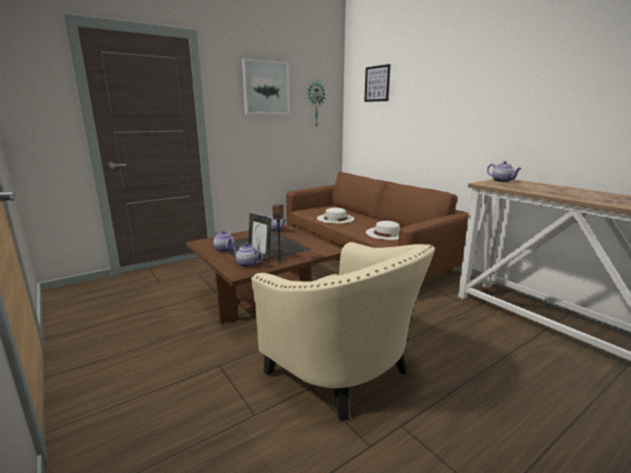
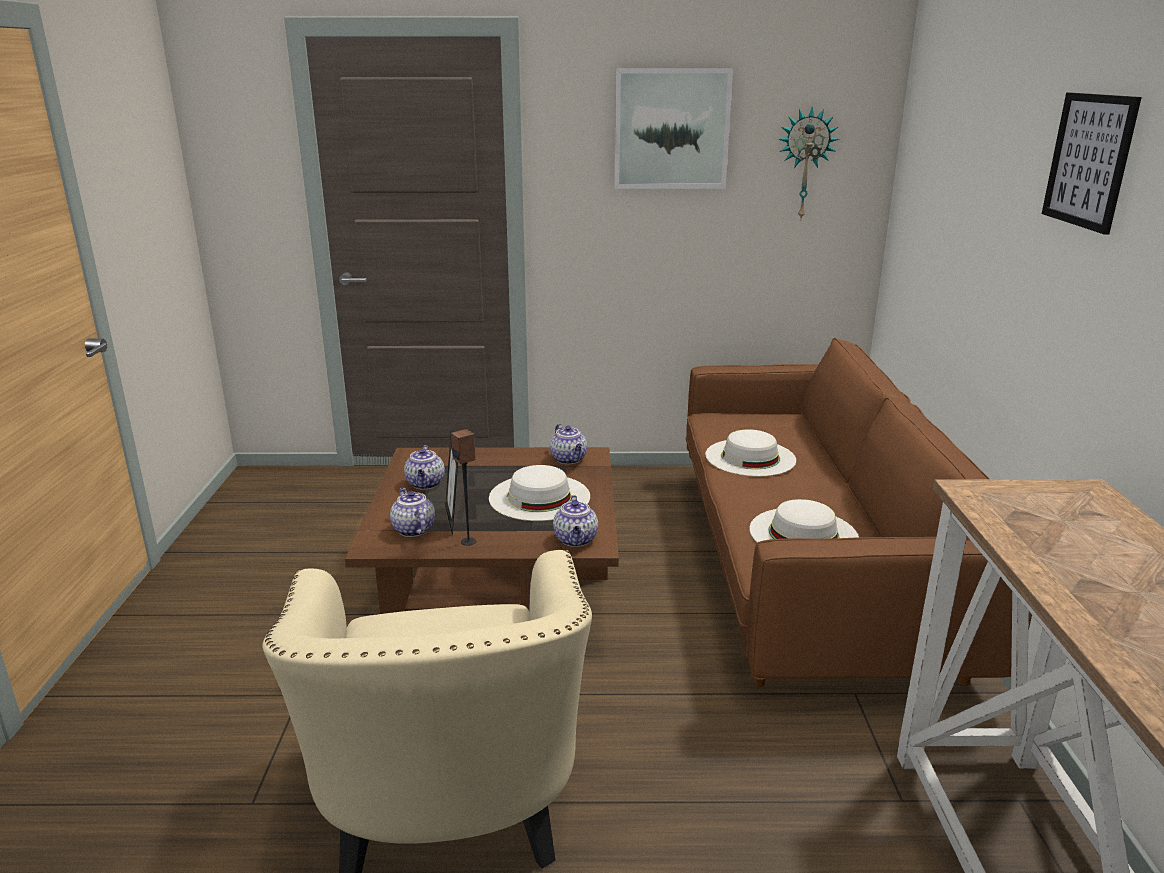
camera: 35 degrees right, 5 degrees up
picture [364,64,390,102] -> picture moved to [1042,93,1142,235]
teapot [487,161,522,182] -> teapot moved to [553,495,598,547]
none -> white hat [489,465,590,521]

